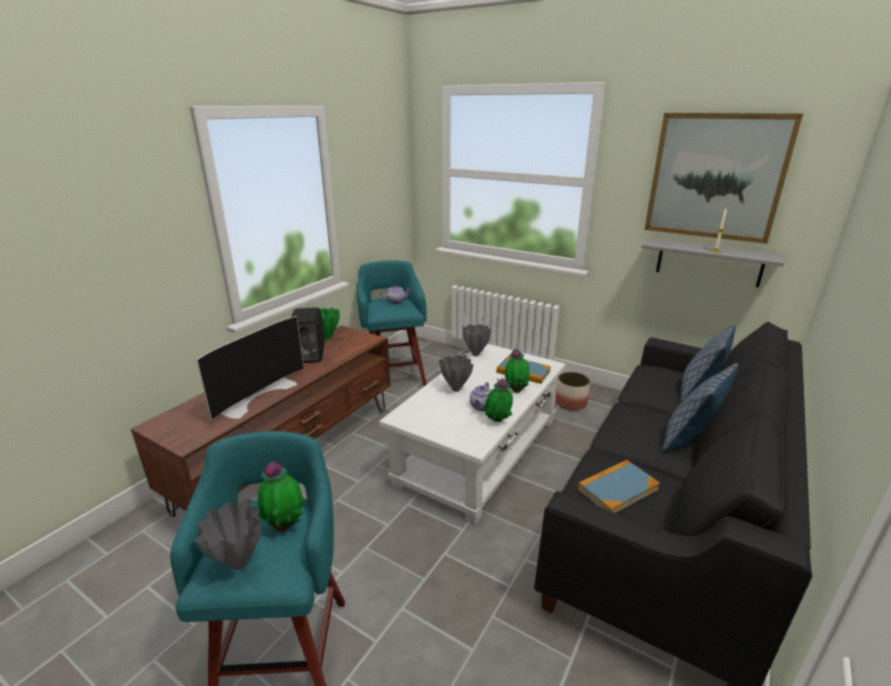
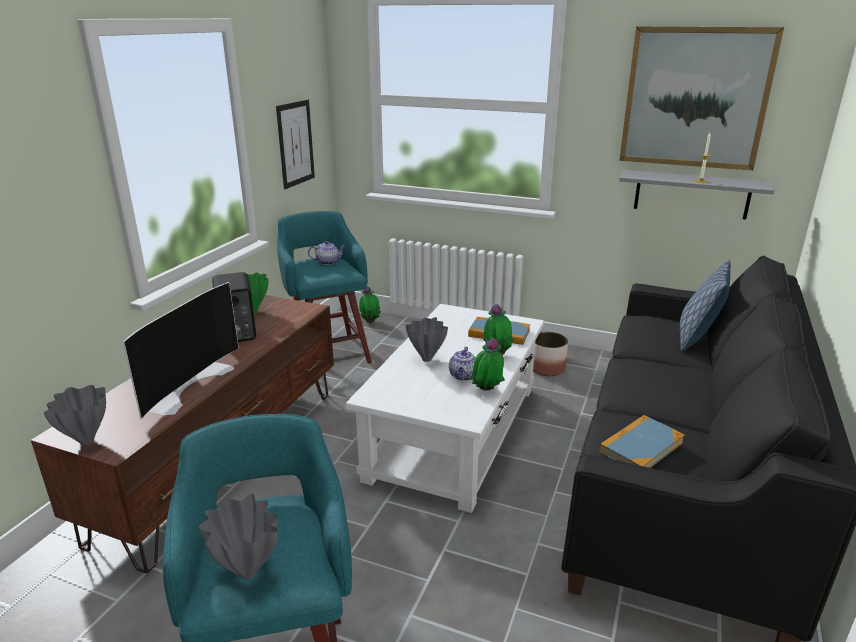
camera: 10 degrees left, 0 degrees up
potted plant [258,462,305,532] -> potted plant moved to [359,286,381,323]
grey vase [463,324,491,356] -> grey vase moved to [44,385,106,445]
pillow [662,363,739,452] -> none
none -> picture [276,100,315,189]

